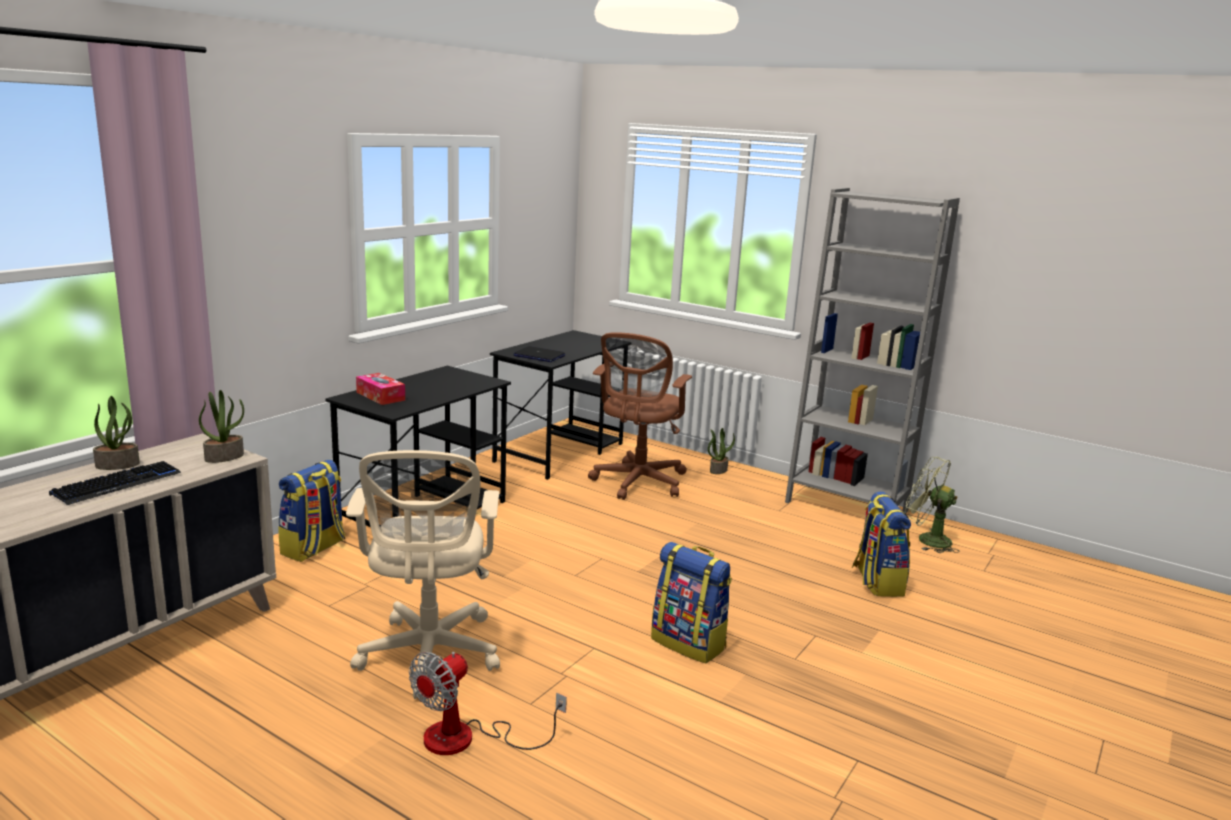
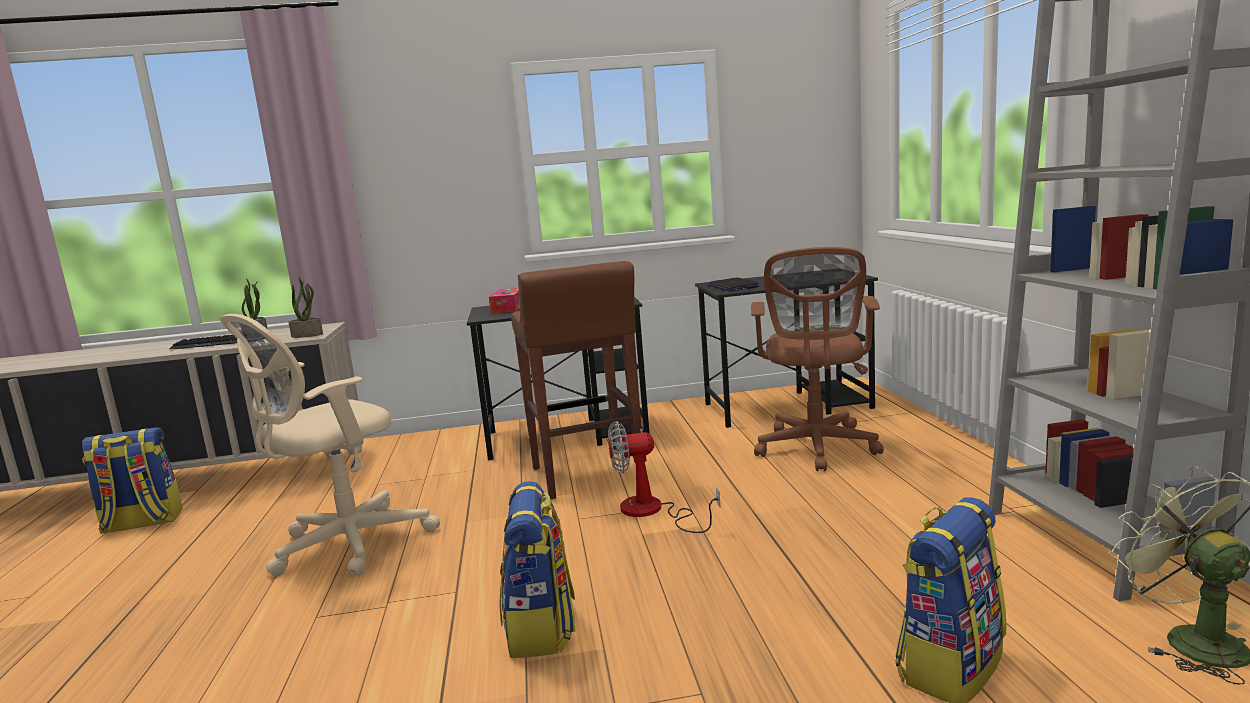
camera: 50 degrees right, 5 degrees down
backpack [278,459,345,562] -> backpack moved to [82,427,182,533]
fan [409,652,567,755] -> fan moved to [608,421,721,533]
brown office chair [588,332,692,500] -> brown office chair turned 60 degrees counterclockwise [751,247,884,471]
potted plant [708,428,735,474] -> none
none -> brown stool [511,261,642,499]

